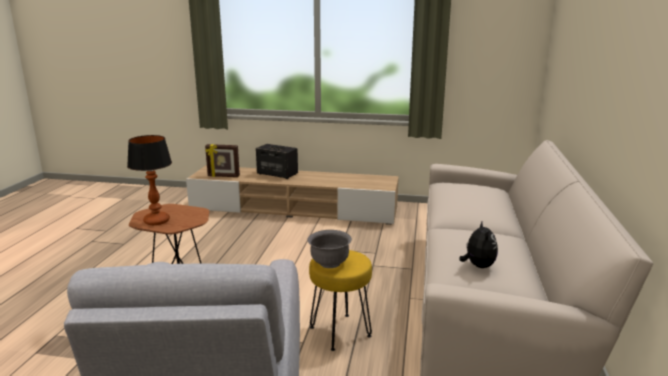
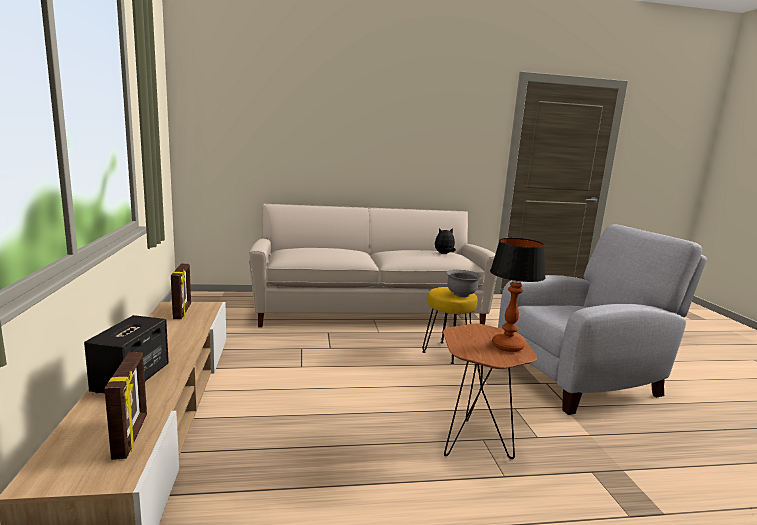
camera: 110 degrees left, 5 degrees down
none -> picture frame [171,263,191,319]

